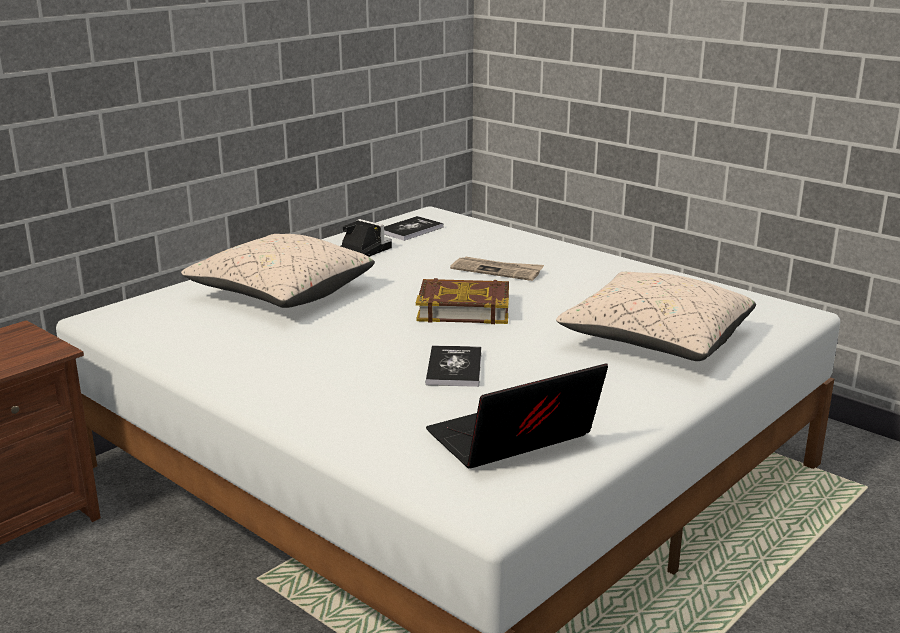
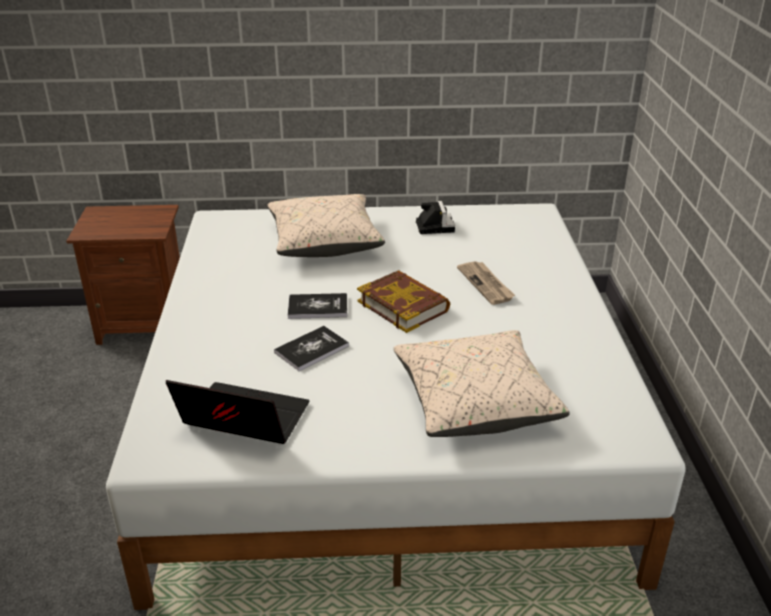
camera: 45 degrees right, 10 degrees up
book [384,216,444,241] -> book moved to [288,293,347,319]

